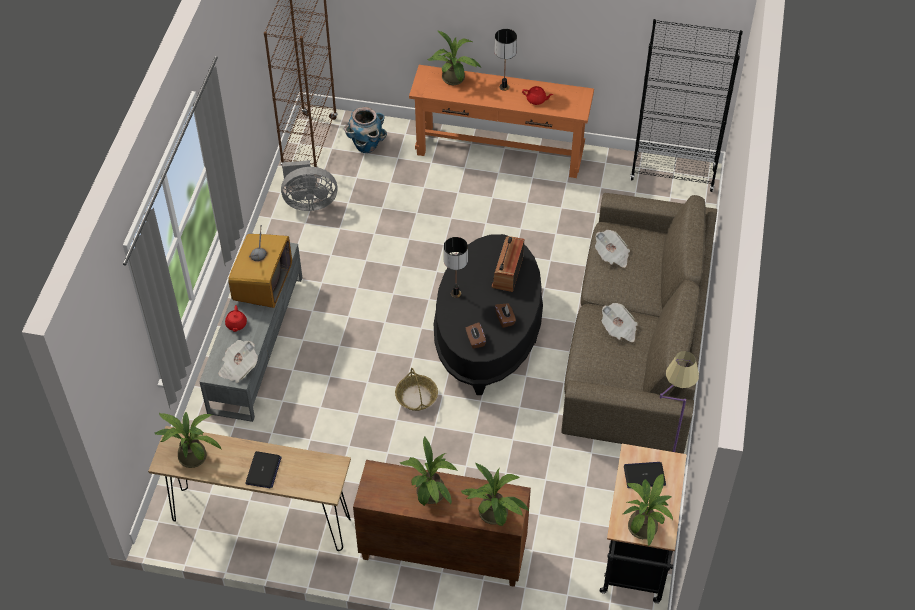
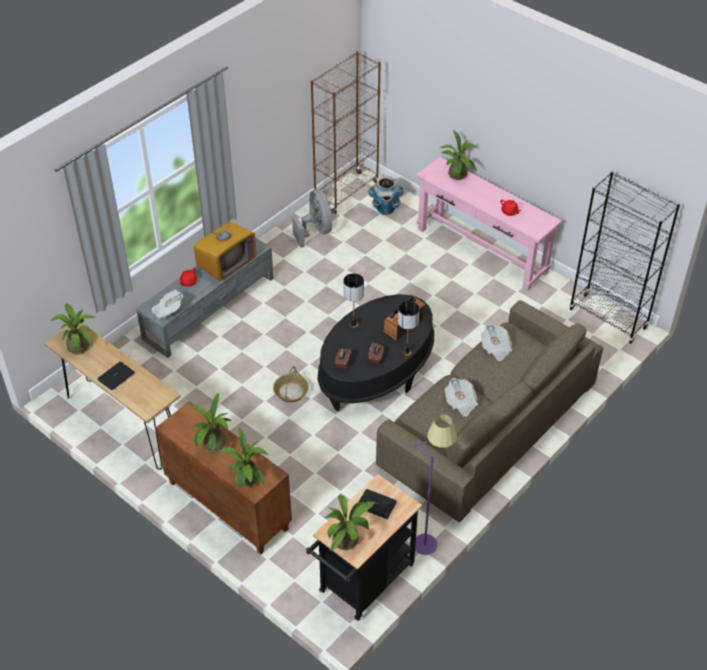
camera: 30 degrees right, 5 degrees down
grey fan [281,160,338,211] -> grey fan turned 135 degrees counterclockwise [292,189,332,247]
orange console table [409,65,594,178] -> pink console table [416,157,562,291]
table lamp [494,29,517,91] -> table lamp moved to [398,301,419,356]

